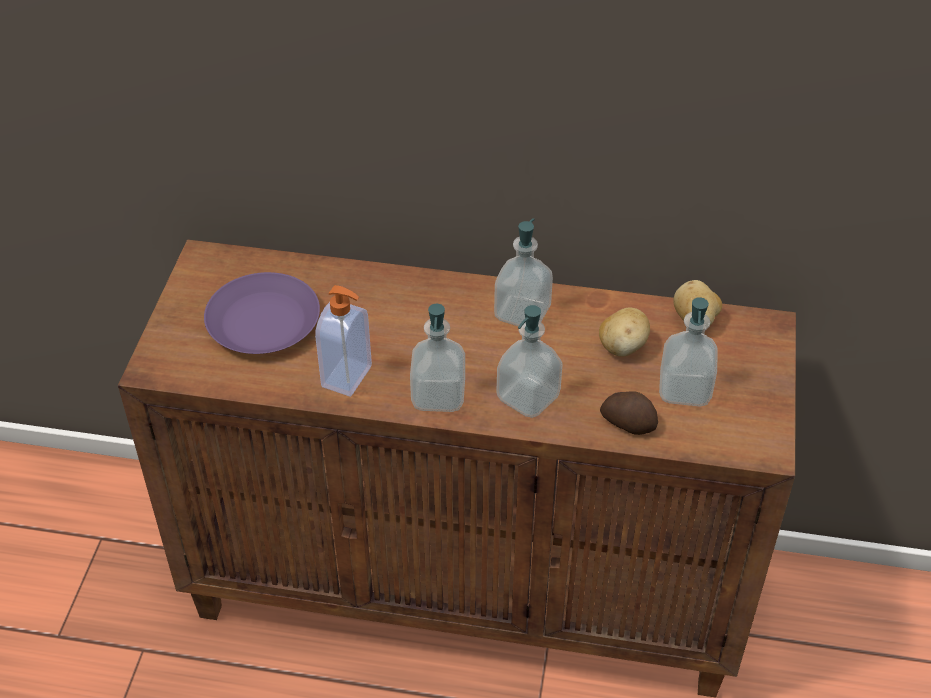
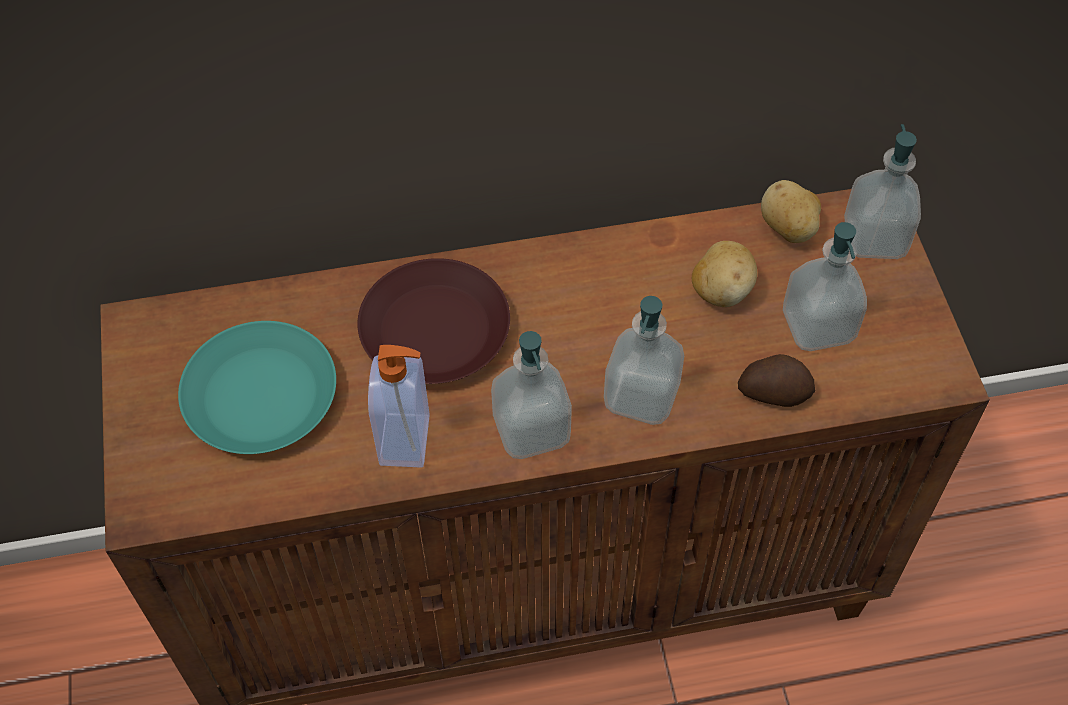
camera: 20 degrees left, 10 degrees up
purple plate [204,272,320,354] -> turquoise plate [178,321,336,454]
soap dispenser [494,218,553,326] -> soap dispenser moved to [844,124,921,259]
none -> brown plate [357,258,510,384]

